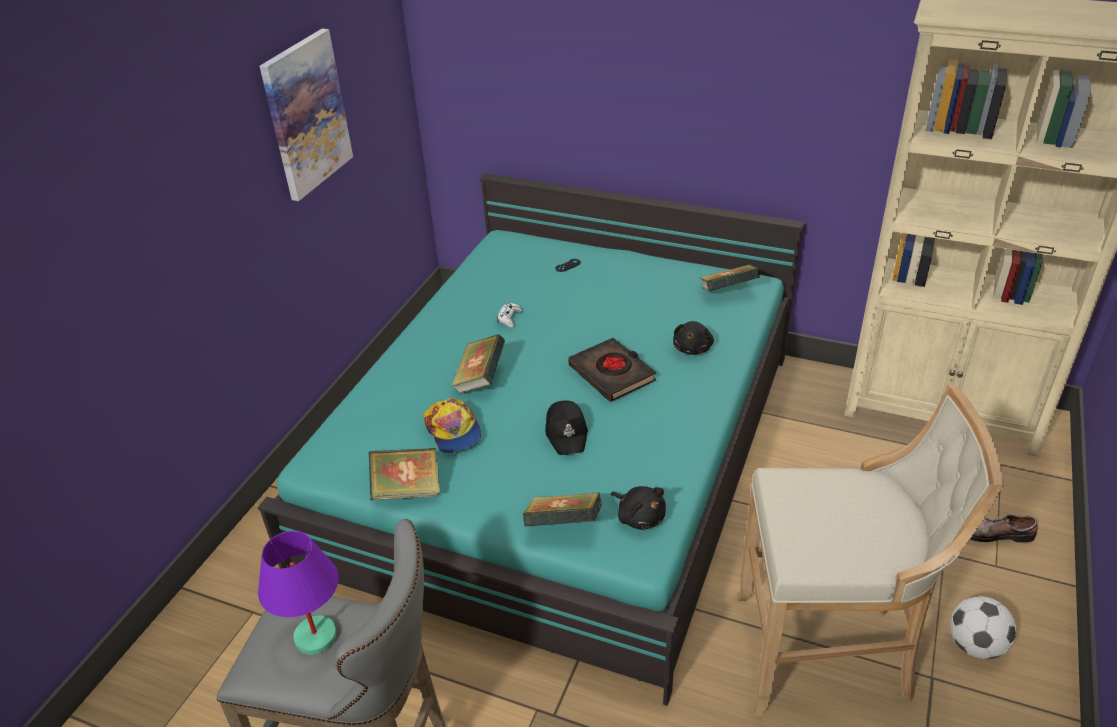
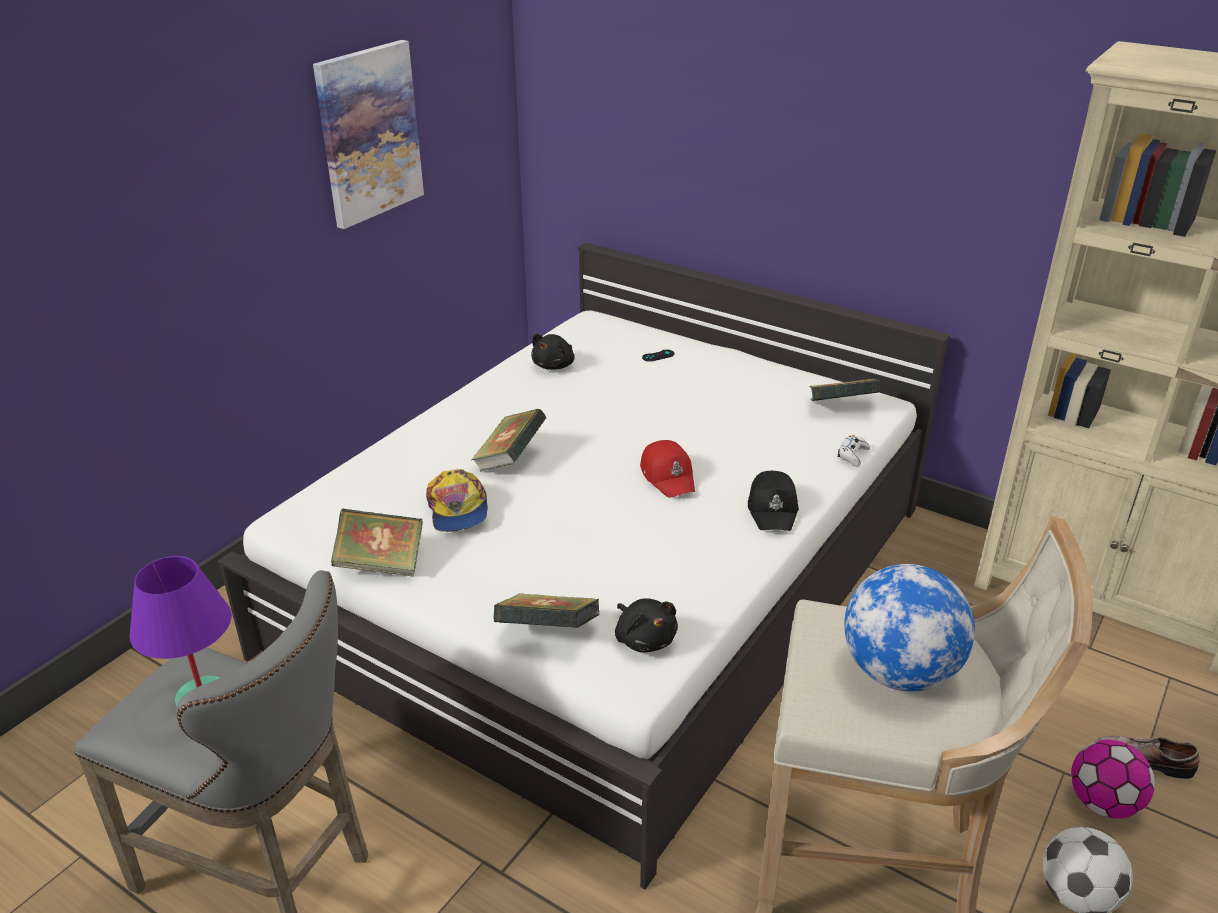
camera: 10 degrees right, 5 degrees down
turquoise bed [258,173,805,706] -> white bed [218,242,950,889]
white game controller [497,303,522,328] -> white game controller moved to [838,435,870,467]
black cap [545,400,588,455] -> black cap moved to [748,471,799,531]
black book [569,338,656,402] -> red cap [640,440,695,498]
black plush toy [673,321,714,355] -> black plush toy moved to [531,334,575,370]
none -> globe [844,564,975,692]
none -> football [1071,740,1155,819]

